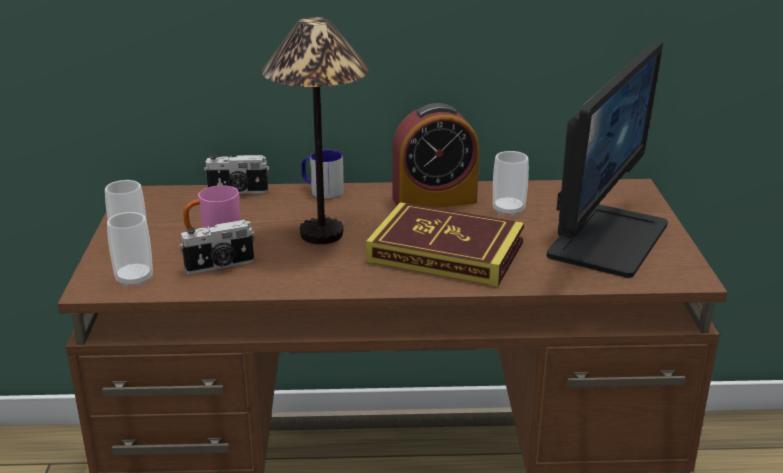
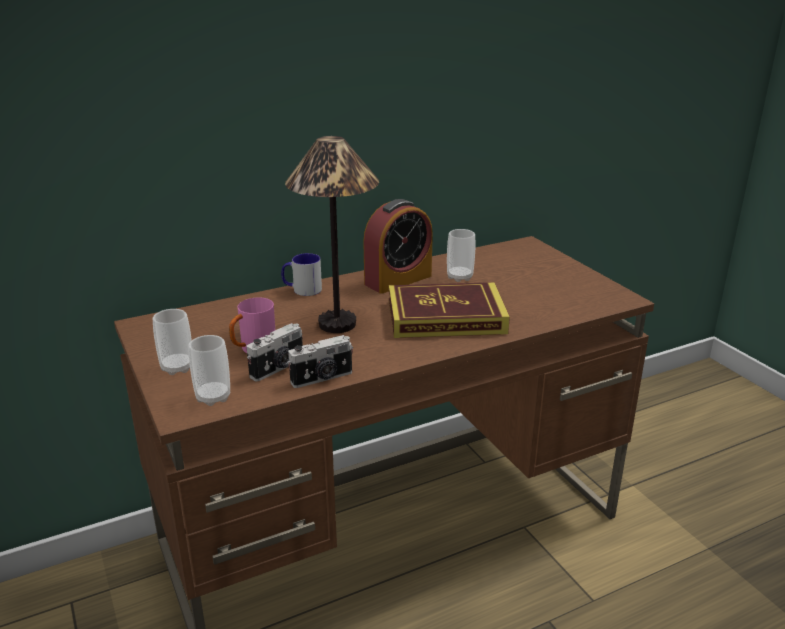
camera: 25 degrees left, 0 degrees up
camera [204,154,269,194] -> camera moved to [287,335,353,388]
monitor [547,41,668,278] -> none

